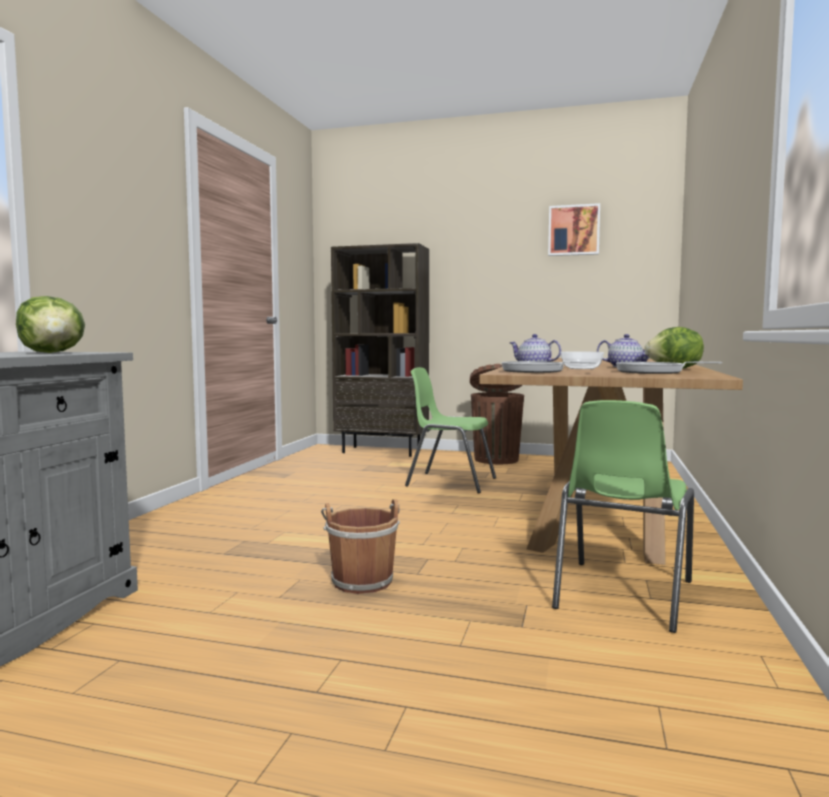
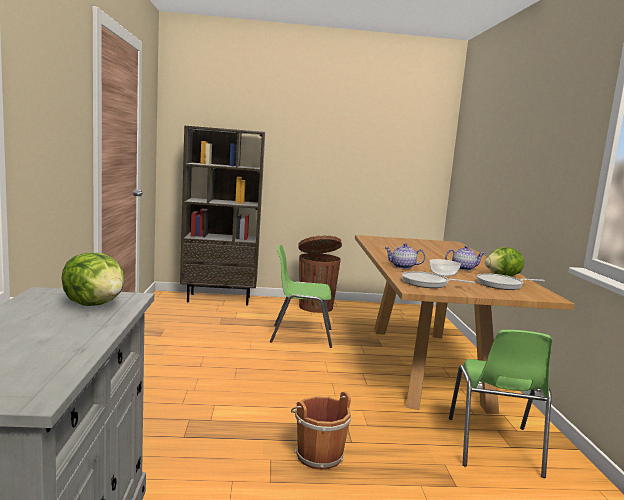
camera: 20 degrees left, 5 degrees up
picture [548,203,600,256] -> none

